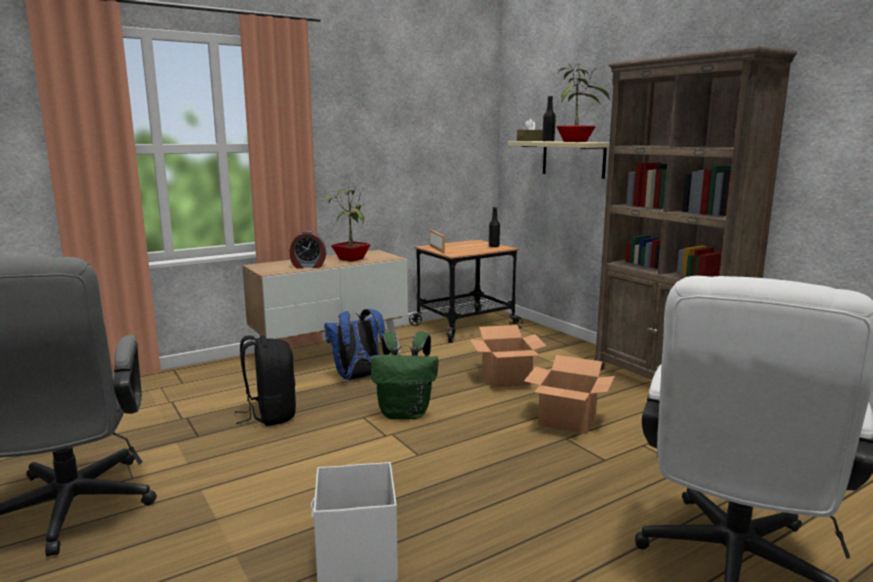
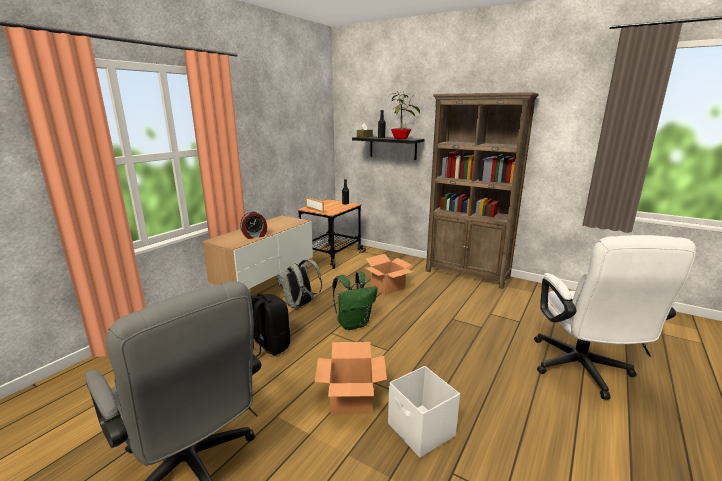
camera: 25 degrees left, 5 degrees up
potted plant [322,184,370,262] -> none
blue backpack [324,309,385,380] -> grey backpack [277,260,322,309]
beige shelf [508,141,610,179] -> black shelf [352,136,425,160]
cardboard box [524,355,615,434] -> cardboard box moved to [315,342,387,414]

